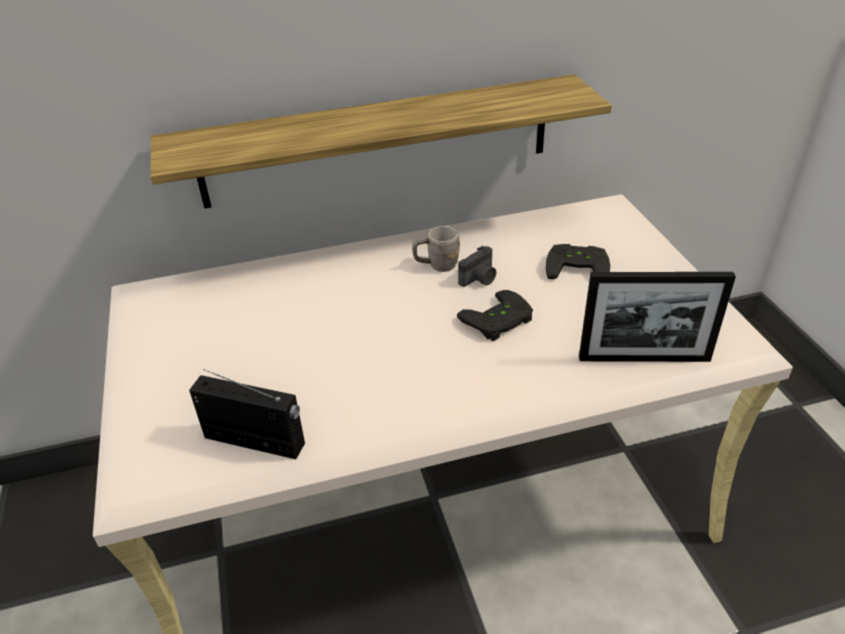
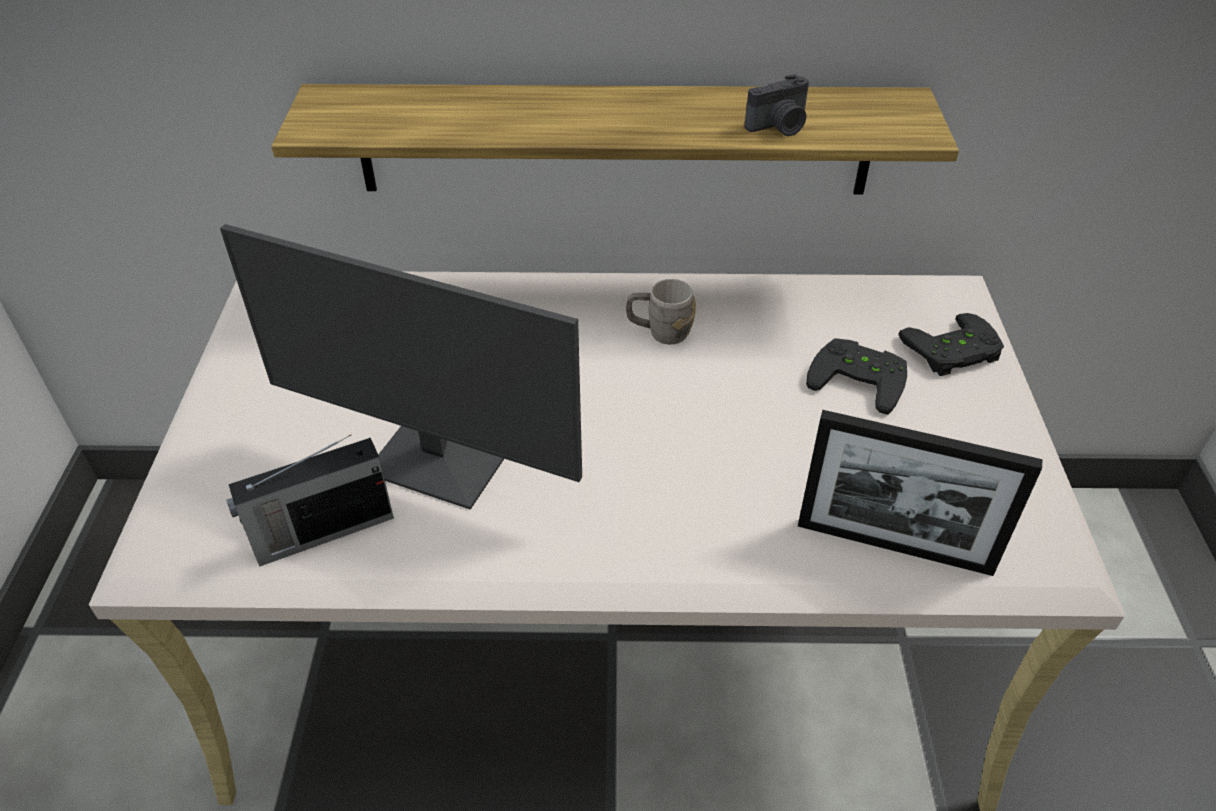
camera: 15 degrees right, 5 degrees up
radio [189,369,305,459] -> radio turned 120 degrees clockwise [227,435,394,567]
black game controller [457,290,533,341] -> black game controller moved to [898,313,1004,376]
camera [458,246,496,287] -> camera moved to [745,74,809,136]
none -> monitor [220,224,582,509]

